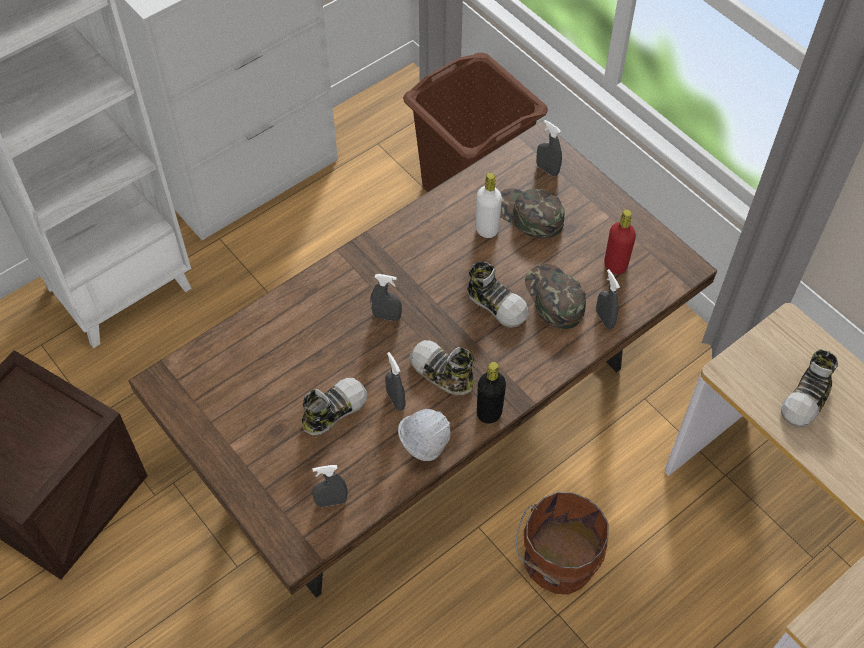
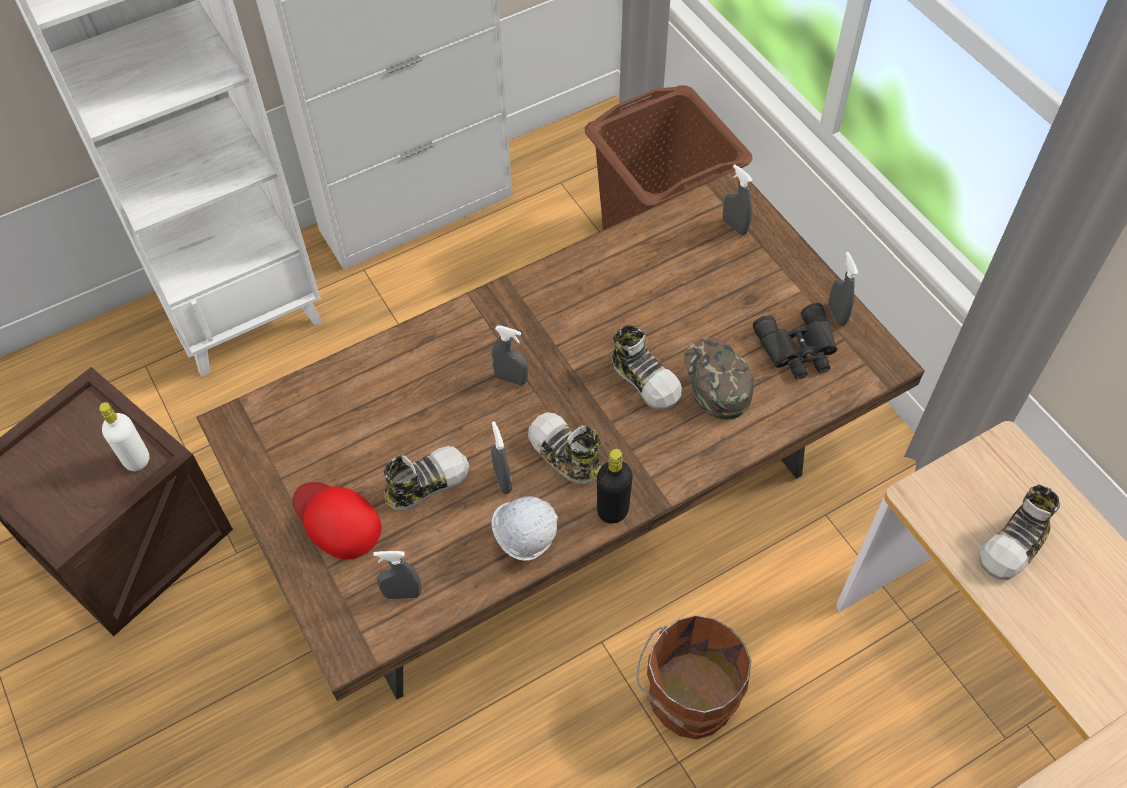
camera: 10 degrees right, 0 degrees up
white bottle [476,173,502,238] -> white bottle moved to [99,402,149,471]
green cap [500,188,565,239] -> none
grey spray bottle [596,269,620,329] -> grey spray bottle moved to [828,252,858,326]
red bottle [604,209,636,274] -> black binoculars [753,303,837,379]
none -> red cap [293,482,382,559]

